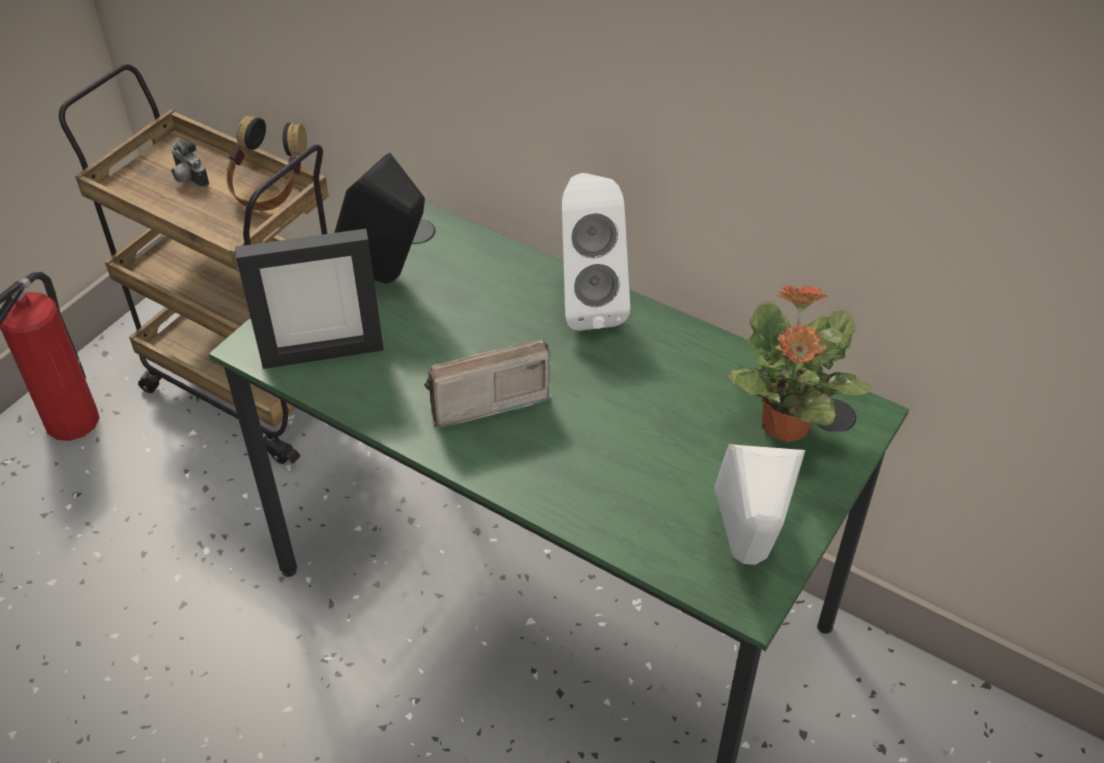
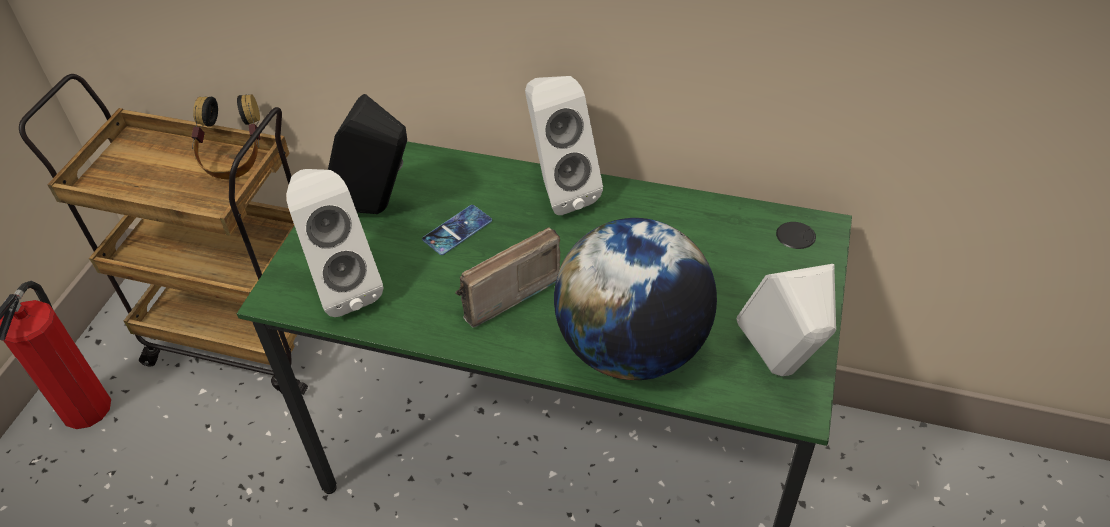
camera: 15 degrees left, 0 degrees up
camera [171,139,209,188] -> none
picture frame [235,229,384,369] -> white speaker [286,169,383,317]
potted plant [727,284,871,442] -> none
none -> phone [422,205,492,255]
none -> globe [554,218,717,380]

